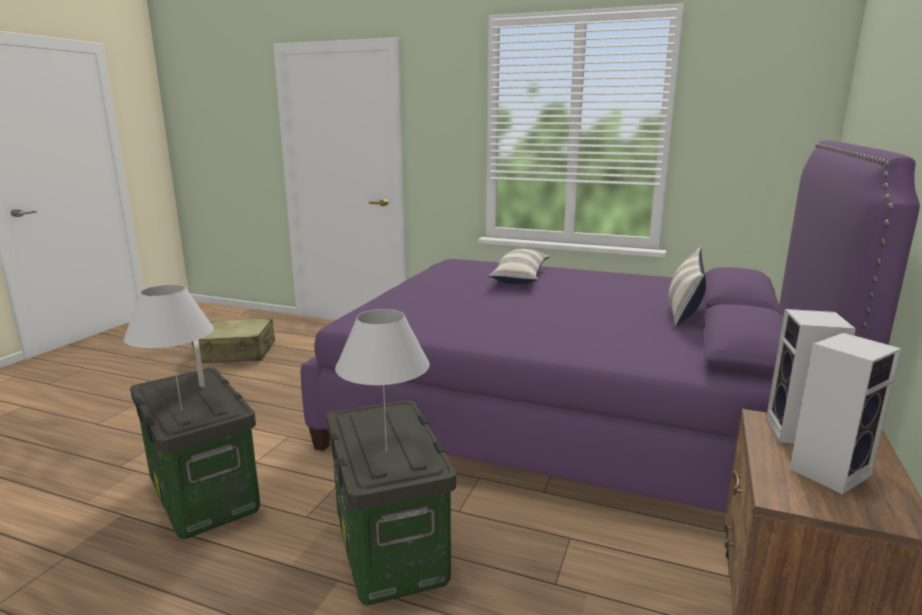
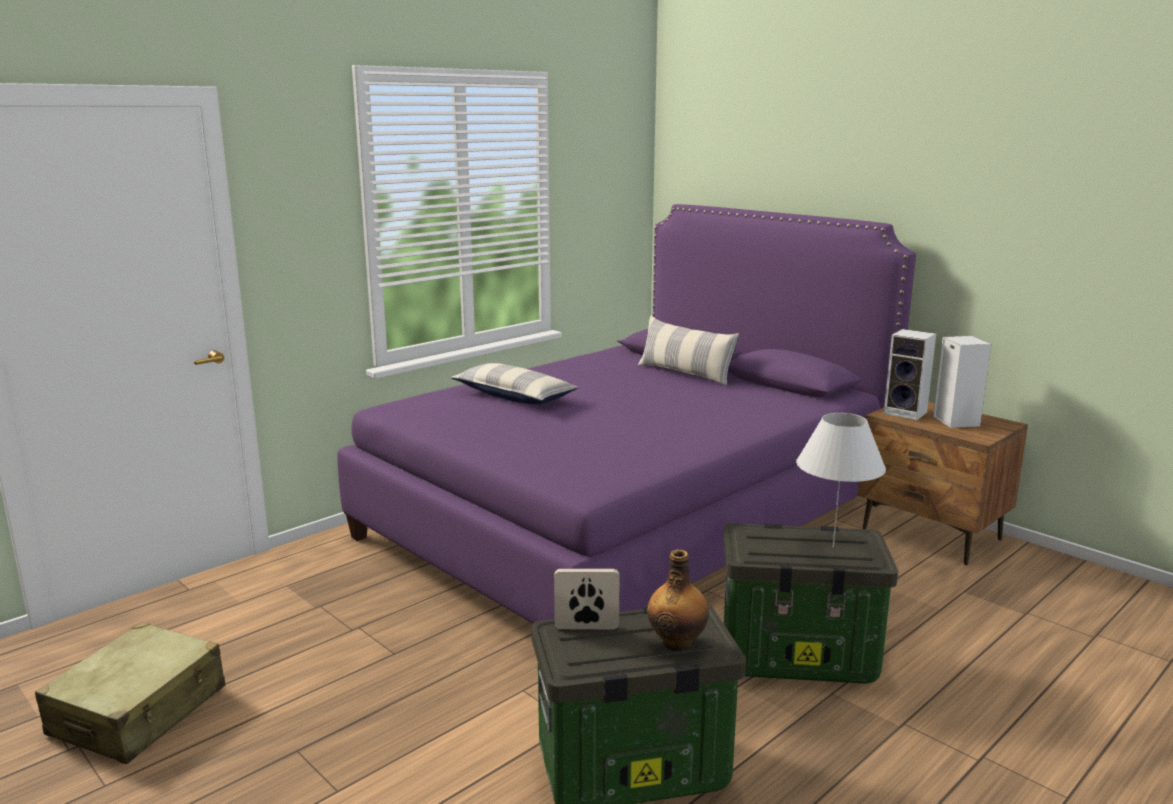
camera: 65 degrees left, 0 degrees up
white table lamp [124,284,214,410] -> bottle [647,549,709,651]

